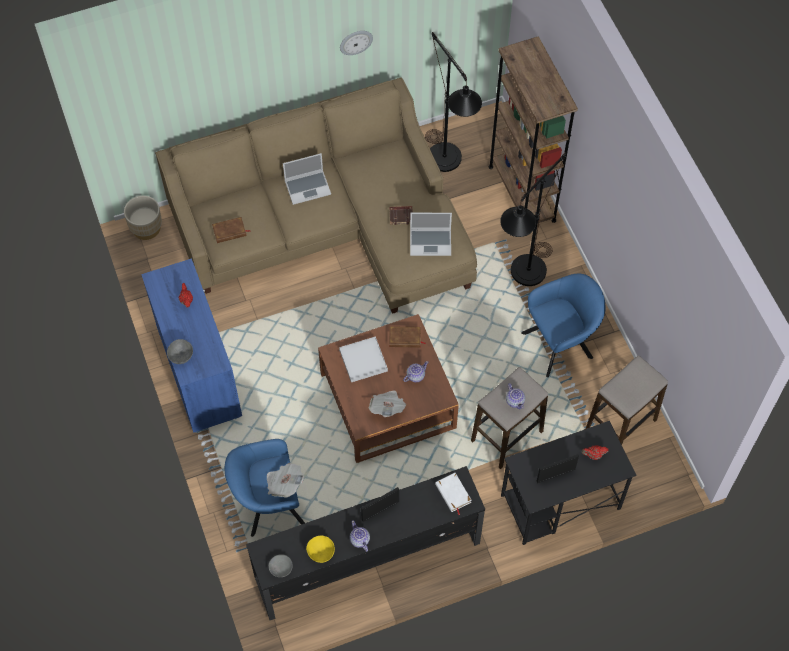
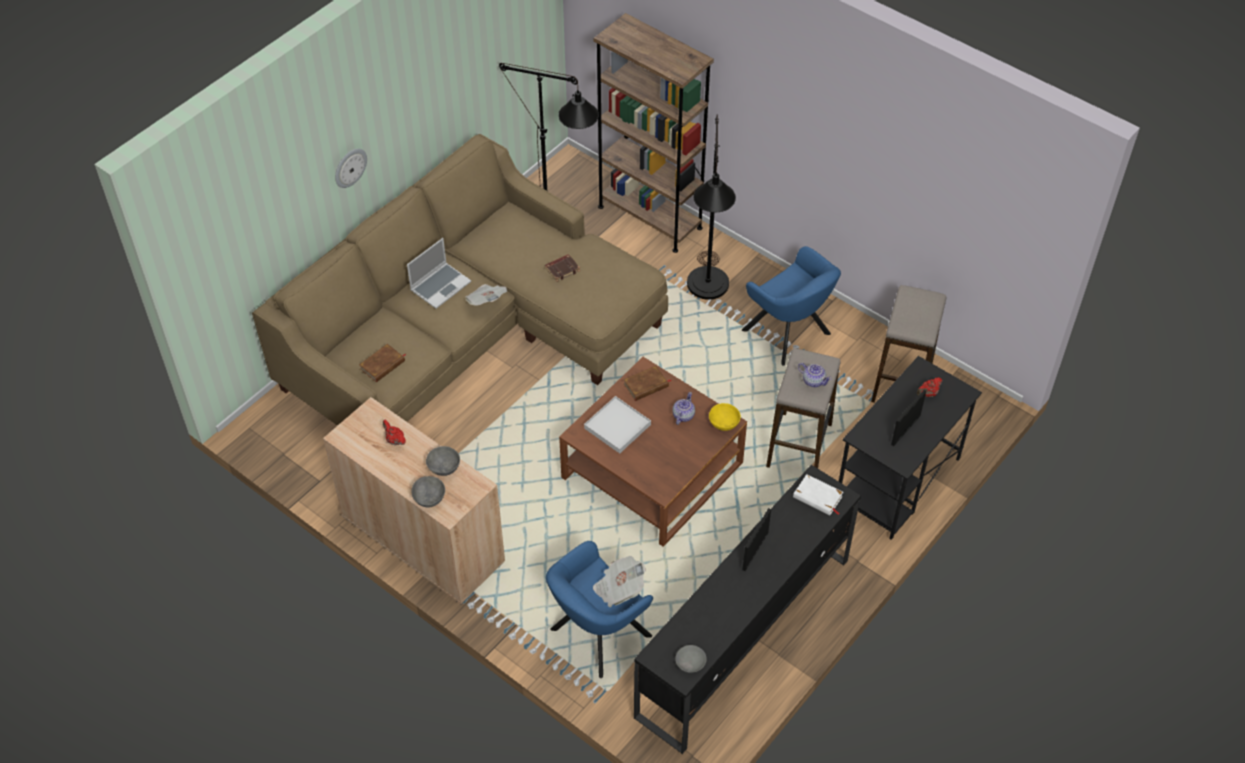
camera: 30 degrees left, 10 degrees down
beige planter [124,196,162,240] -> none
blue cabinet [141,258,242,433] -> beige cabinet [323,397,505,605]
yellow bowl [306,536,335,563] -> yellow bowl moved to [709,403,741,431]
wall clock [340,31,373,55] -> wall clock moved to [335,149,367,188]
teapot [350,521,370,552] -> none
newspaper [369,390,406,417] -> newspaper moved to [465,284,507,305]
laptop [410,213,452,256] -> none
blue armchair [521,273,605,377] -> blue armchair turned 105 degrees clockwise [742,246,841,366]
none -> grey bowl [426,446,460,476]

